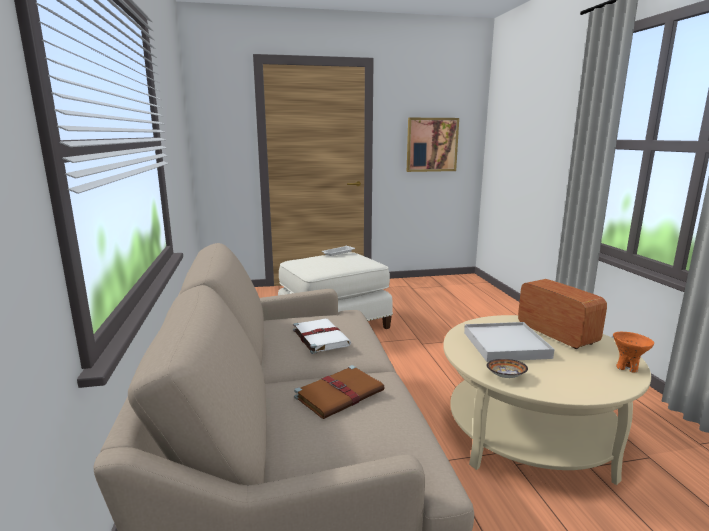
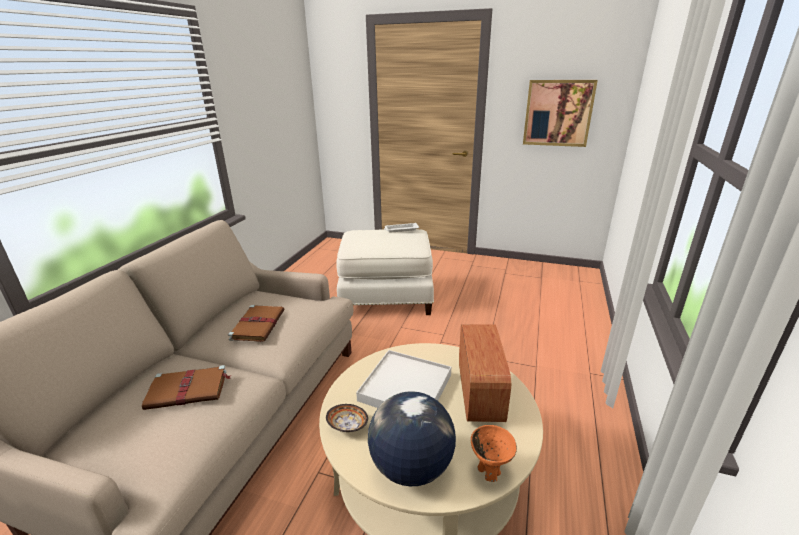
camera: 30 degrees right, 10 degrees up
white book [293,319,351,354] -> brown book [228,305,284,342]
none -> globe [368,391,456,486]

